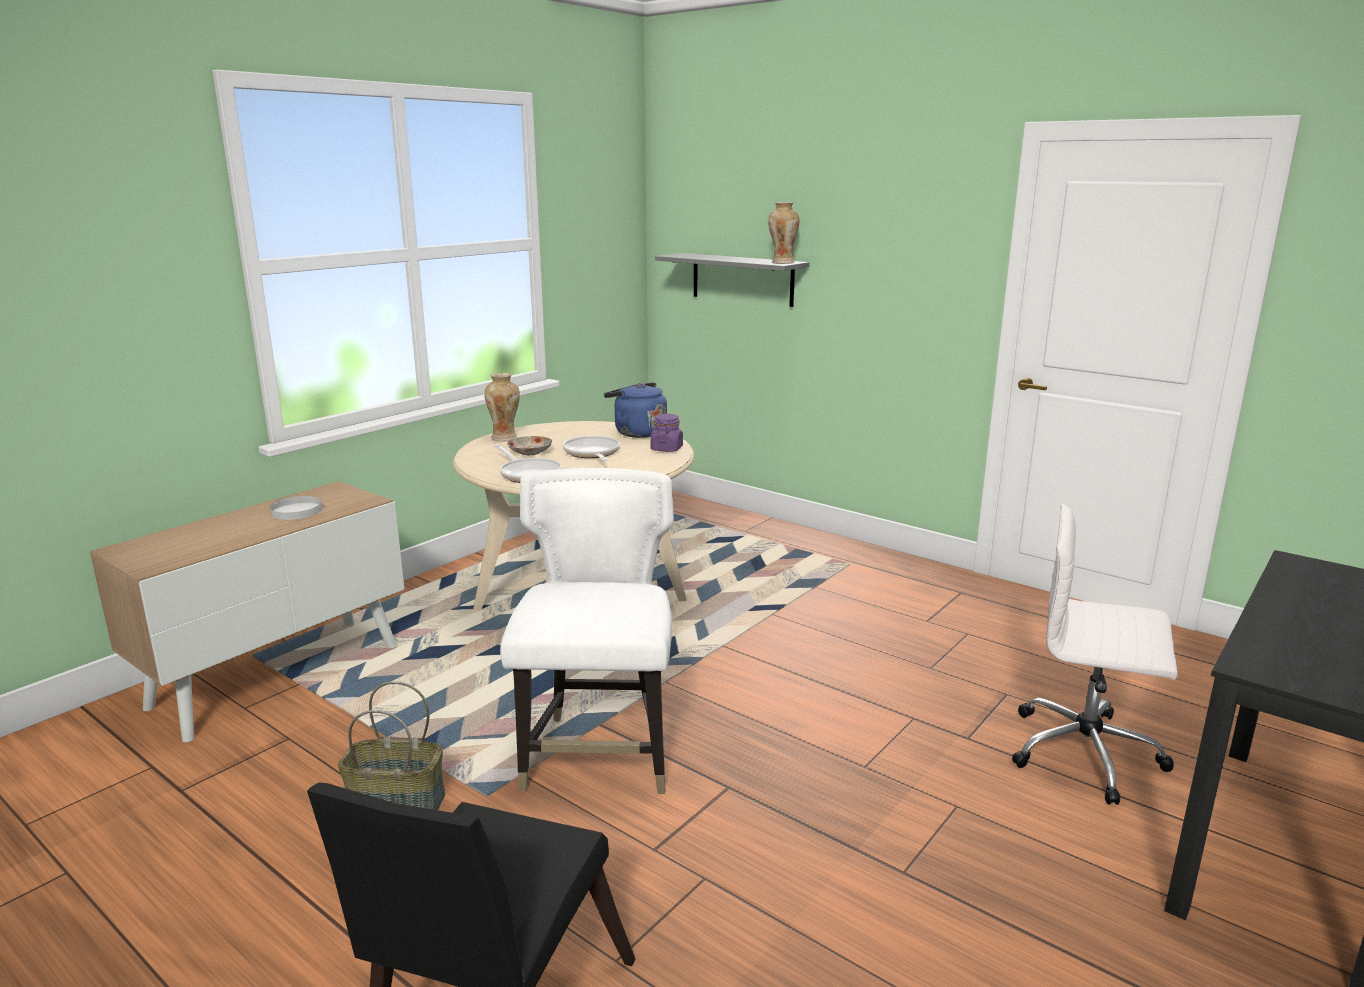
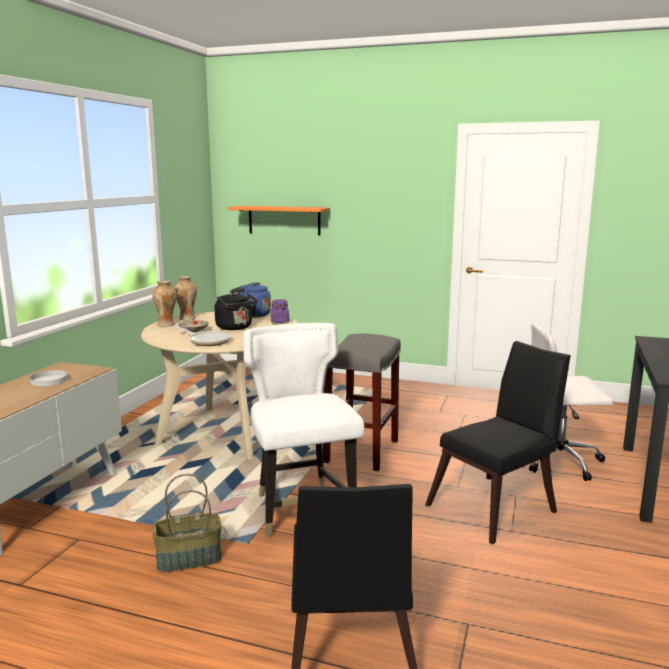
camera: 20 degrees left, 5 degrees down
frying pan [563,436,620,461] -> black kettle [215,292,257,330]
grey shelf [655,253,810,307] -> orange shelf [227,206,330,236]
vase [768,202,800,264] -> vase moved to [174,276,197,320]
none -> grey stool [323,333,401,471]
none -> black chair [425,341,571,545]

